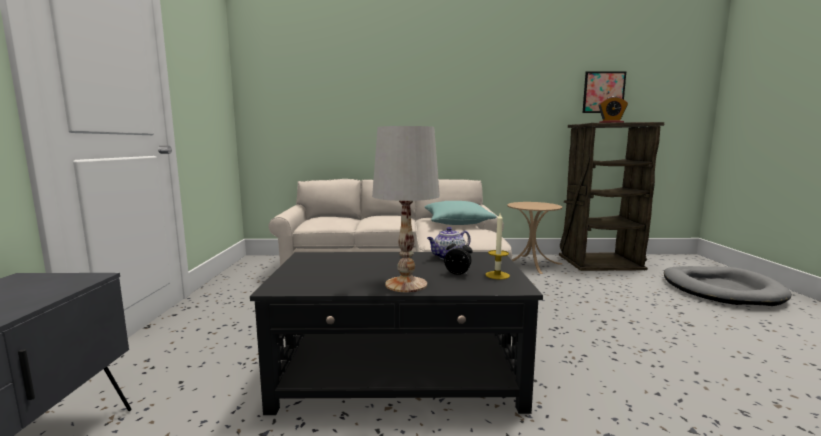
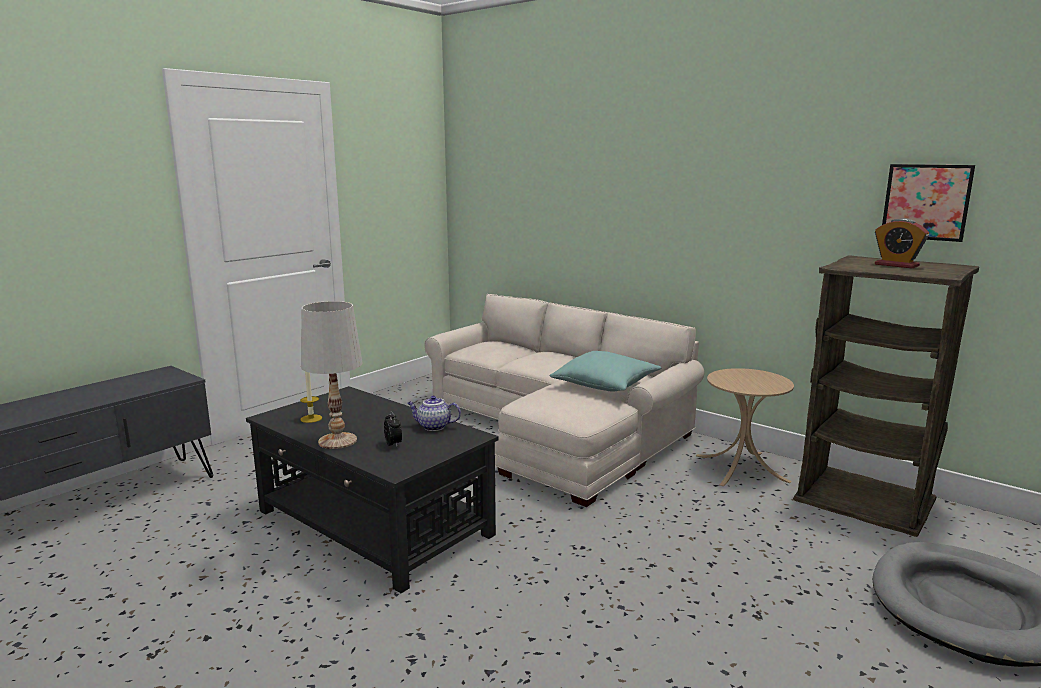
camera: 40 degrees right, 5 degrees up
candle [485,213,510,279] -> candle moved to [300,372,322,423]

